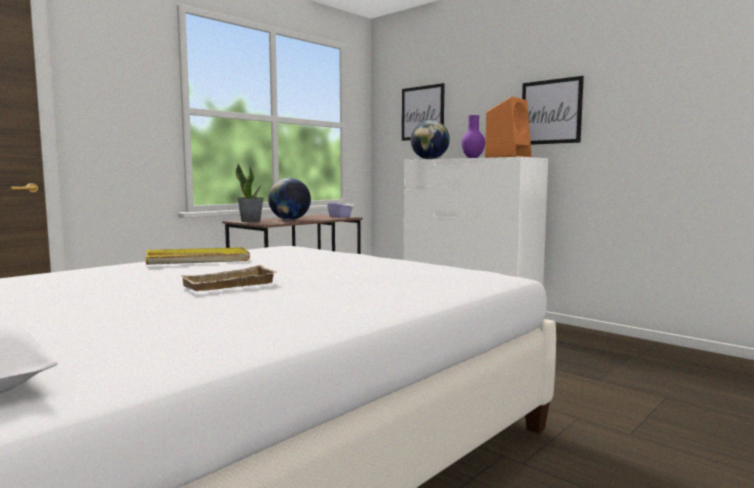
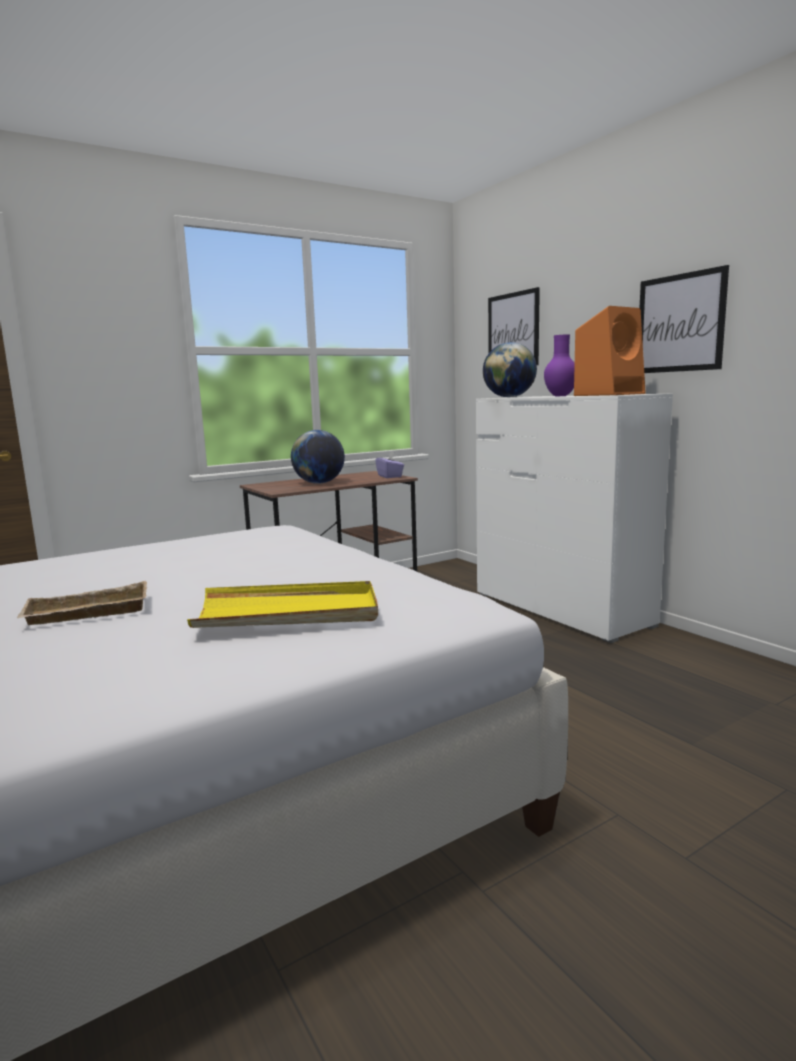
camera: 15 degrees right, 5 degrees up
yellow tray [146,247,250,265] -> yellow tray moved to [187,581,378,628]
potted plant [235,164,263,222] -> none

